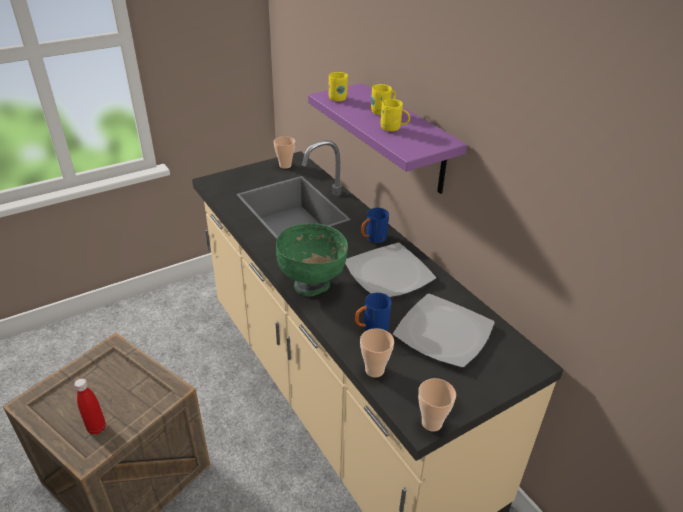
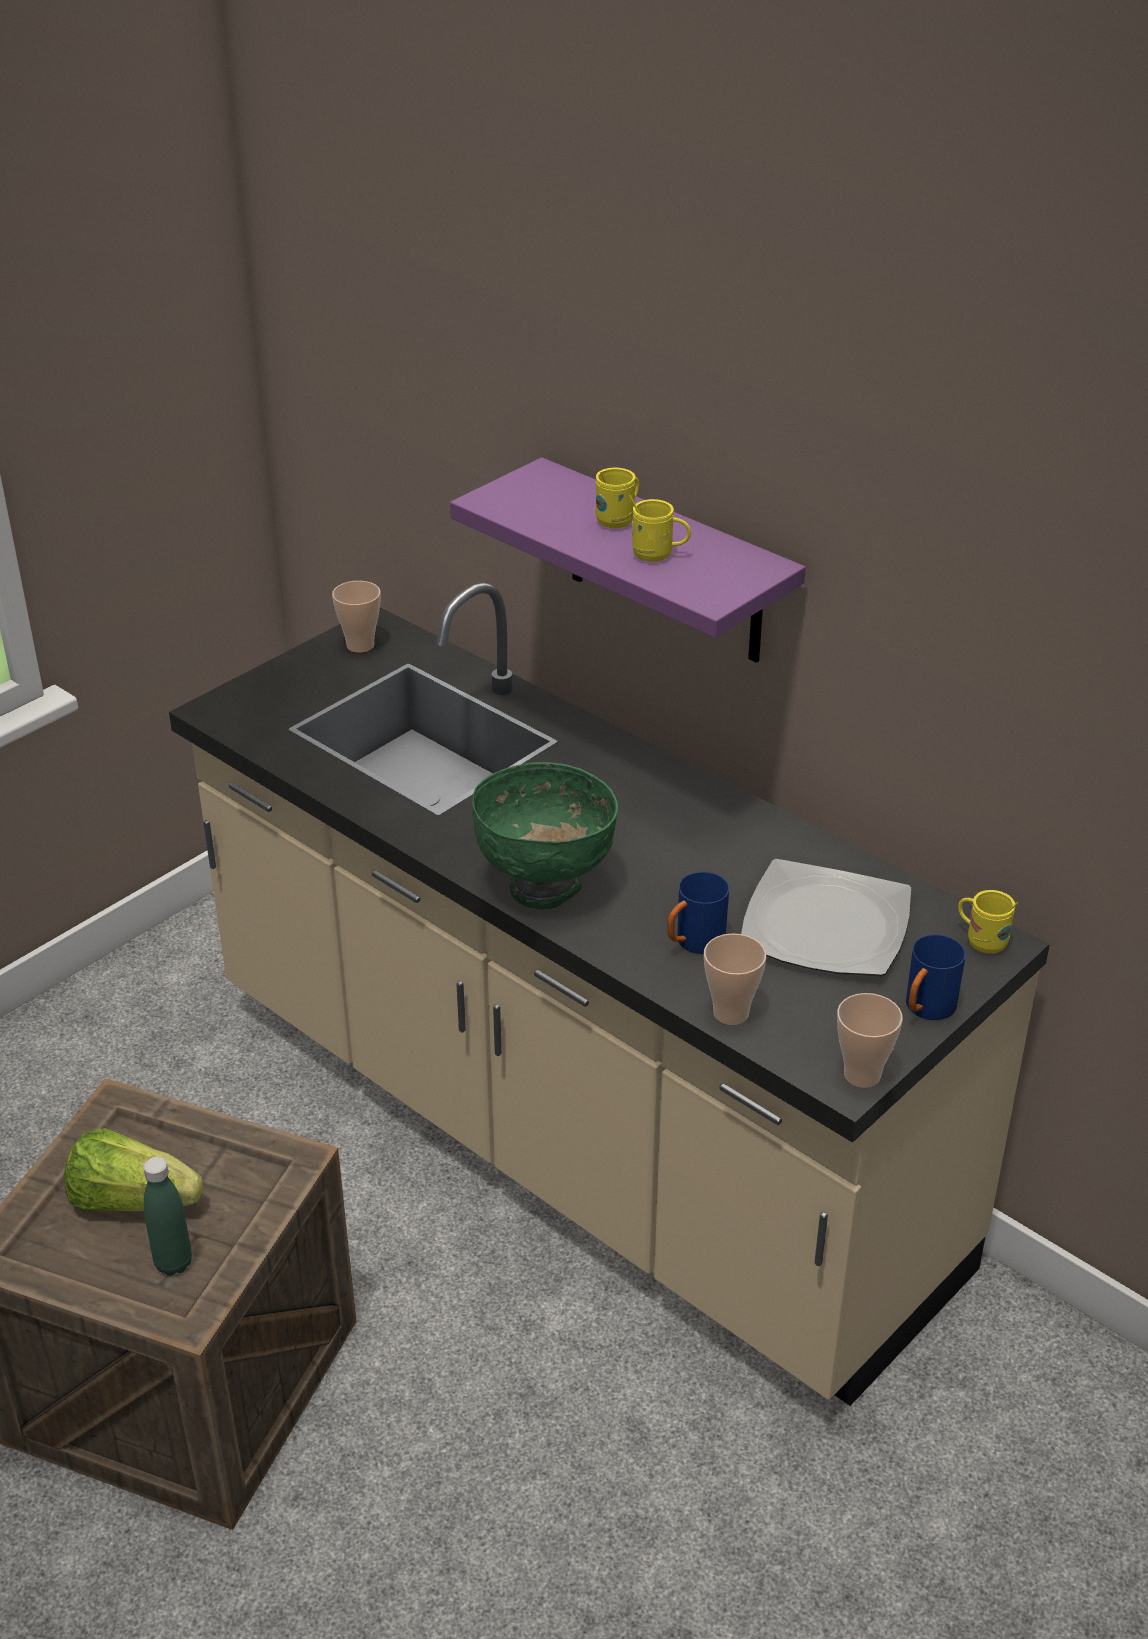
camera: 15 degrees left, 0 degrees up
red bottle [74,379,106,435] -> green bottle [143,1157,192,1276]
yellow mug [329,72,348,101] -> yellow mug moved to [958,890,1018,954]
plate [345,243,436,298] -> none
blue mug [361,208,389,243] -> blue mug moved to [906,934,966,1020]
none -> lettuce [64,1128,203,1212]

